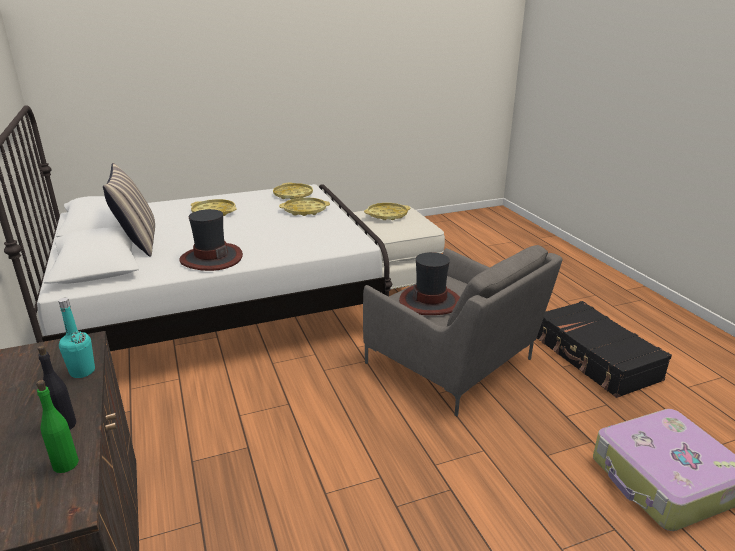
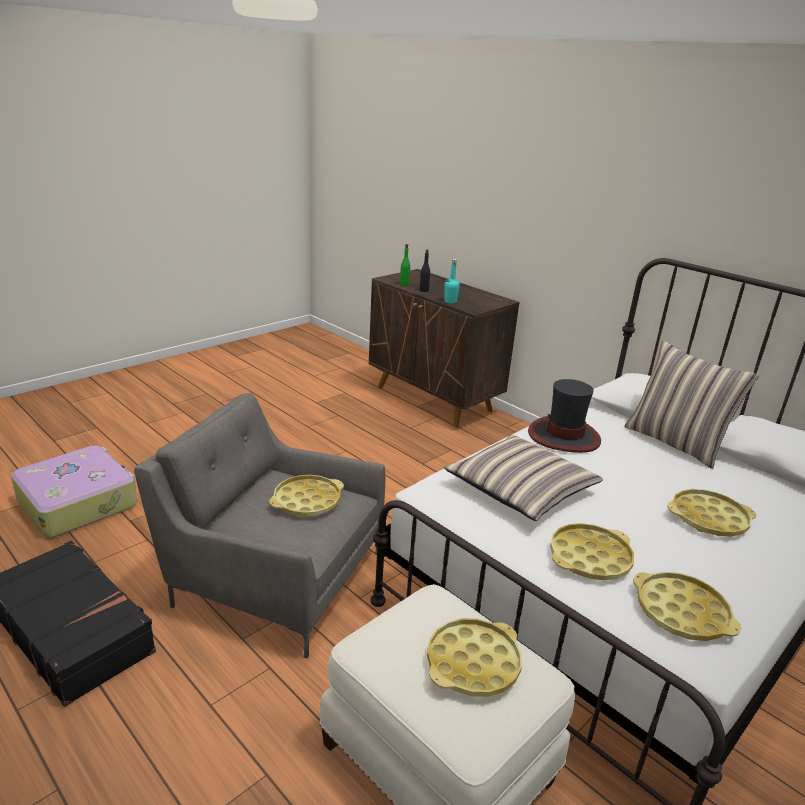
camera: 155 degrees right, 0 degrees up
hat [399,252,460,315] -> yellow tray [269,475,344,517]
none -> pillow [444,435,603,521]

